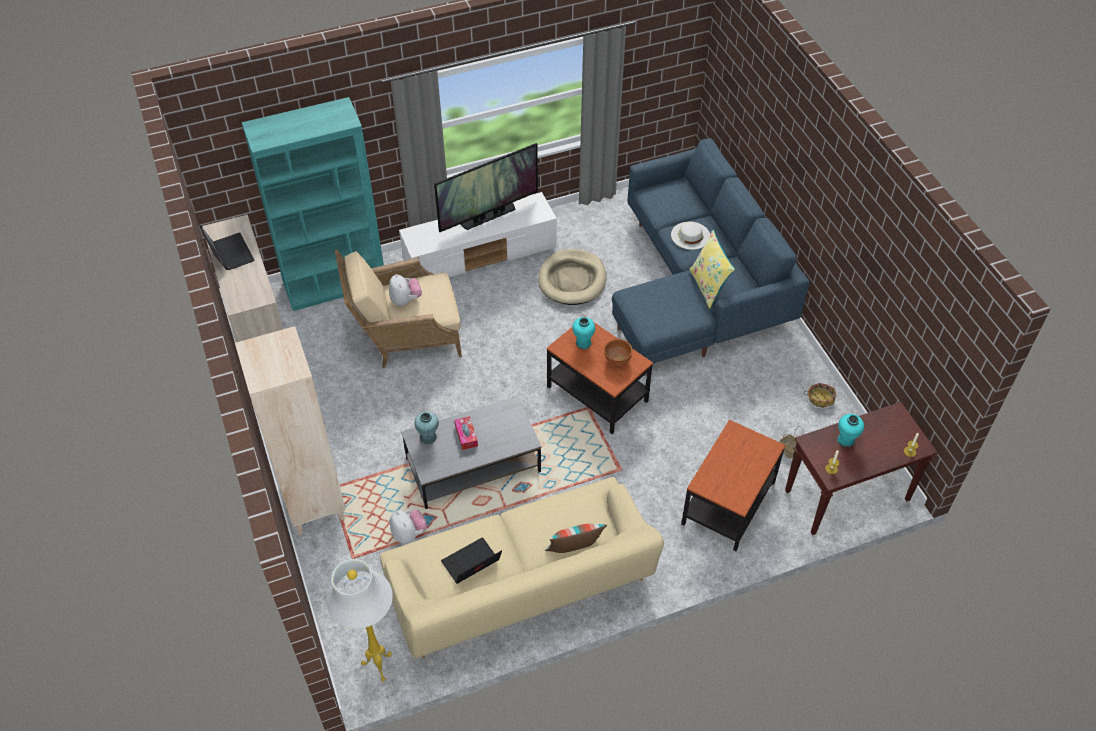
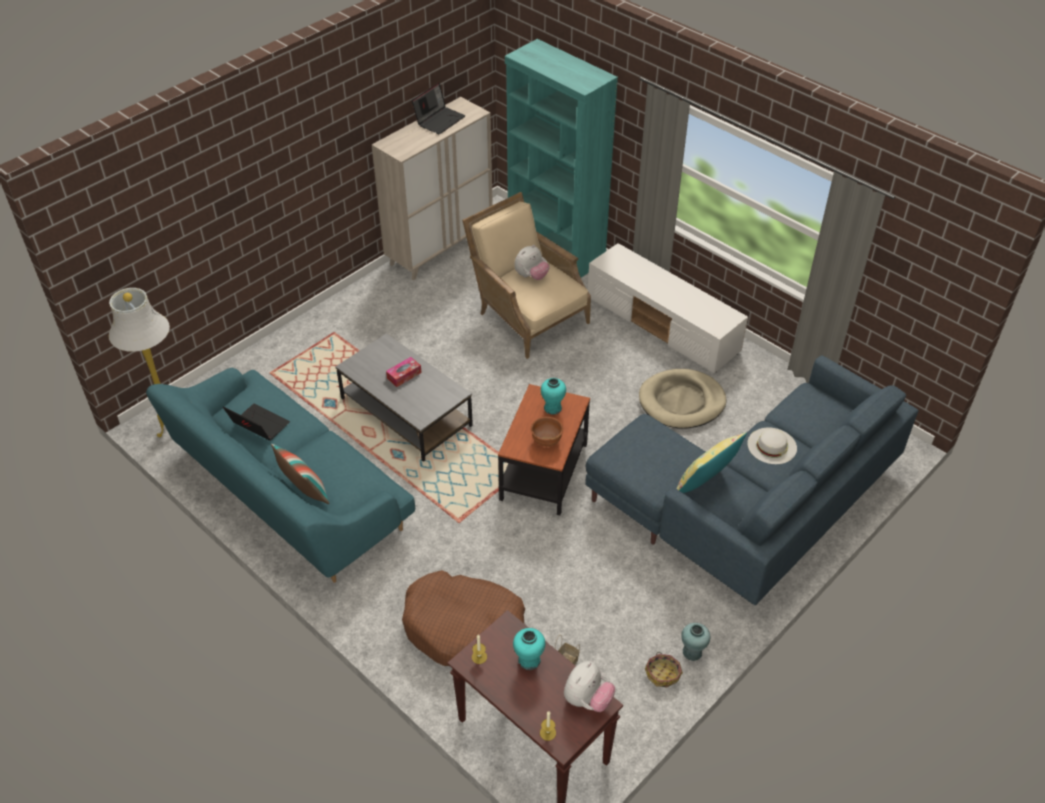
camera: 65 degrees right, 5 degrees down
beige bookcase [235,326,346,535] -> none
beige sofa [380,477,664,658] -> turquoise sofa [146,368,415,583]
plush toy [390,510,427,544] -> plush toy moved to [564,661,615,712]
turquoise vase [414,412,439,444] -> turquoise vase moved to [681,623,710,661]
television [434,143,538,232] -> none
side table [681,420,786,551] -> brown dog bed [402,570,525,666]

